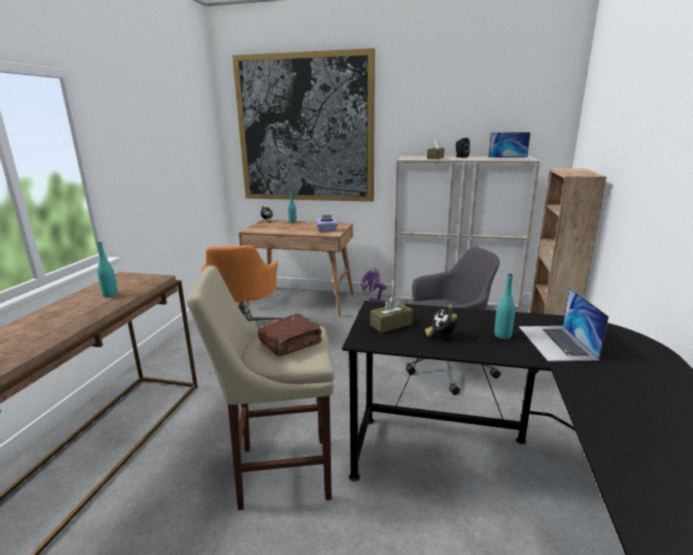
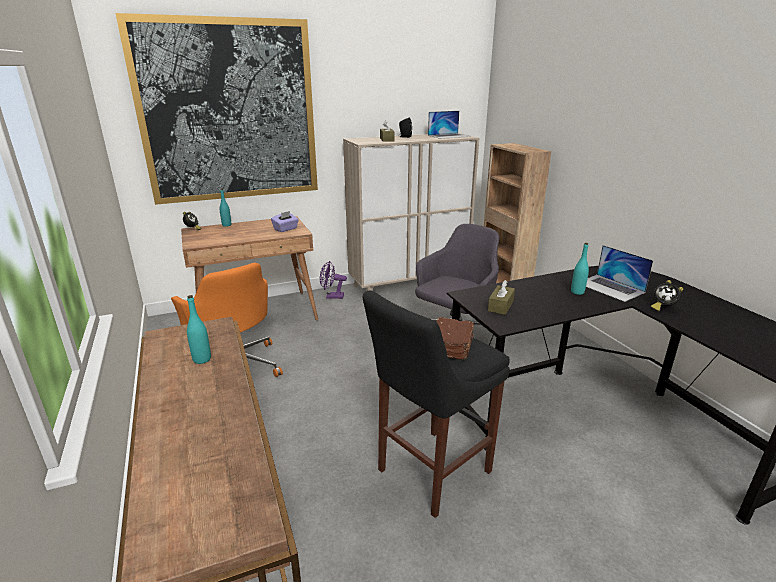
camera: 35 degrees left, 5 degrees up
beige stool [187,266,335,510] -> black stool [363,290,510,518]
alarm clock [425,305,458,337] -> alarm clock moved to [651,280,683,312]

